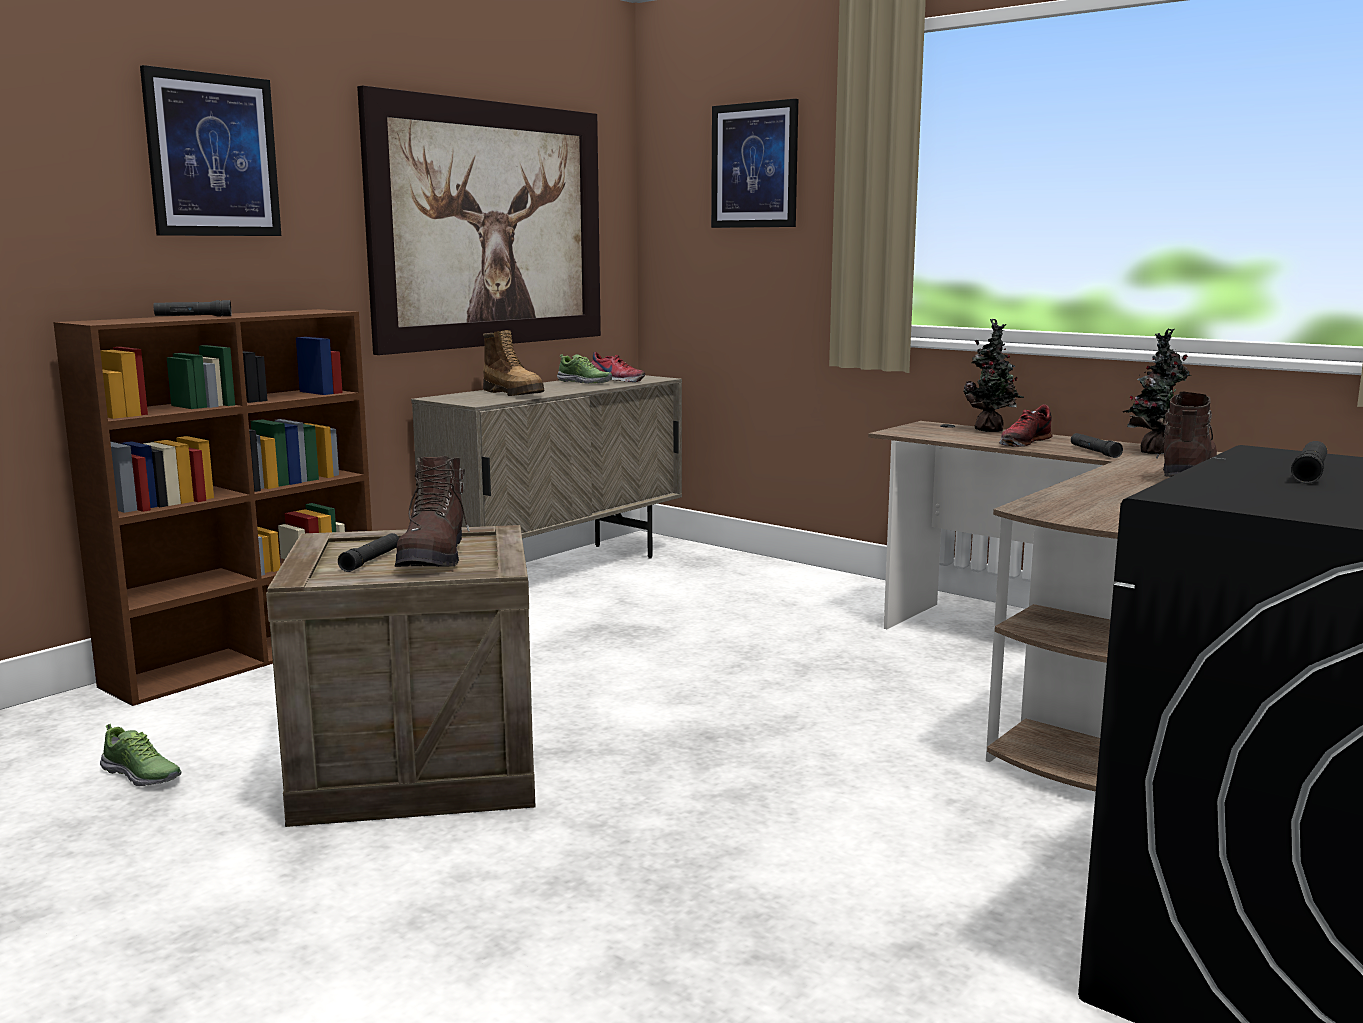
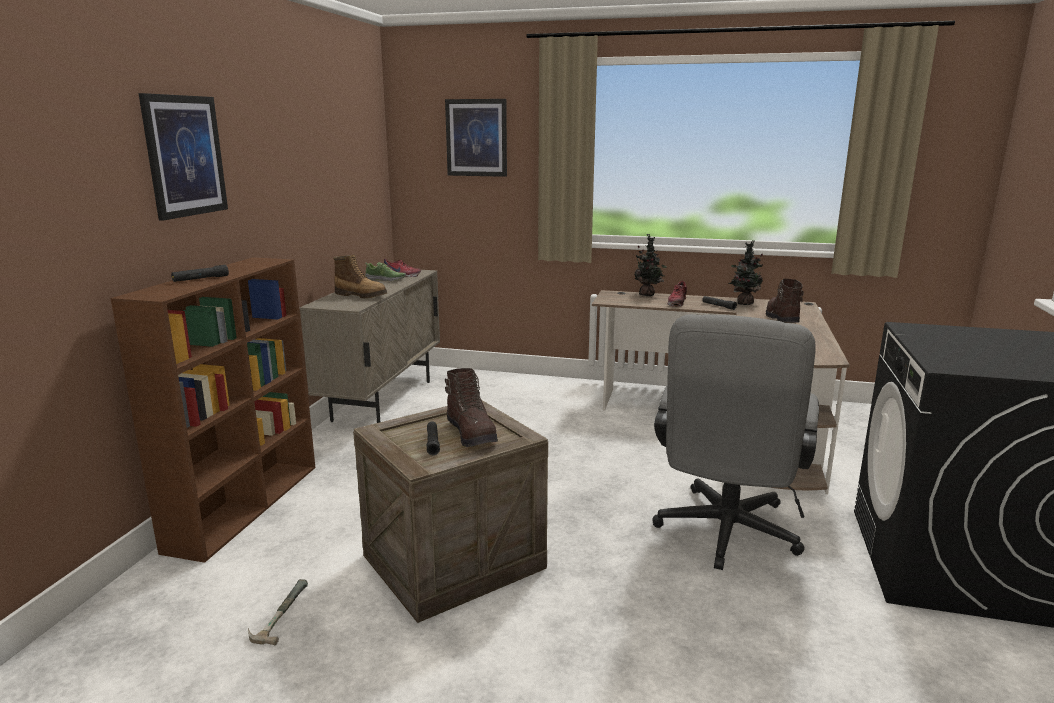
camera: 25 degrees left, 5 degrees up
shoe [100,724,181,786] -> hammer [248,579,308,646]
picture [357,86,601,355] -> none
black flashlight [1291,441,1327,483] -> none
none -> grey office chair [652,314,819,570]

